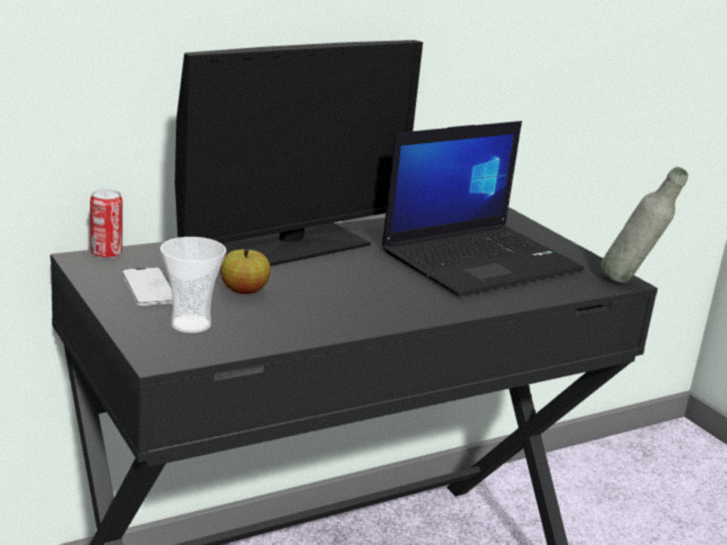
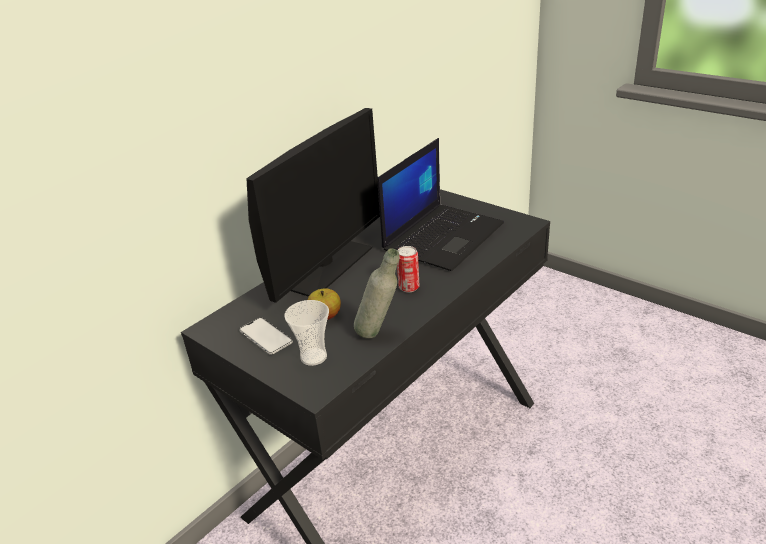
camera: 15 degrees left, 10 degrees up
can [90,189,123,259] -> can moved to [397,246,419,293]
grey bottle [601,167,688,284] -> grey bottle moved to [354,248,399,339]

